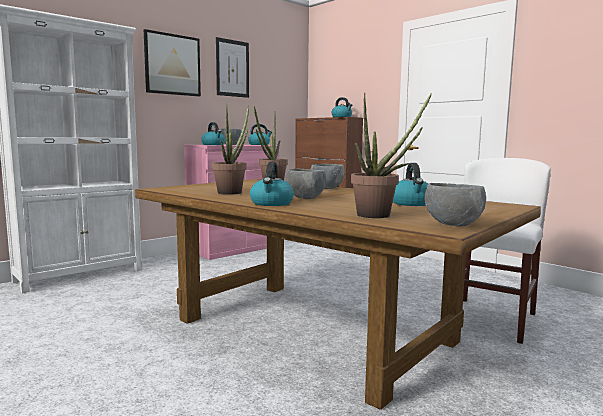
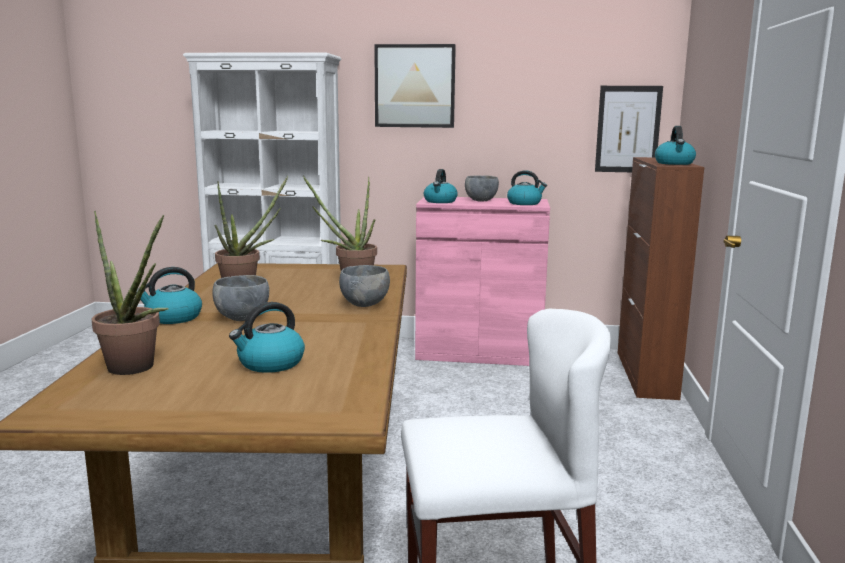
camera: 50 degrees right, 5 degrees up
picture [216,37,249,98] -> picture moved to [595,86,663,172]
grey bowl [425,183,486,226] -> none

